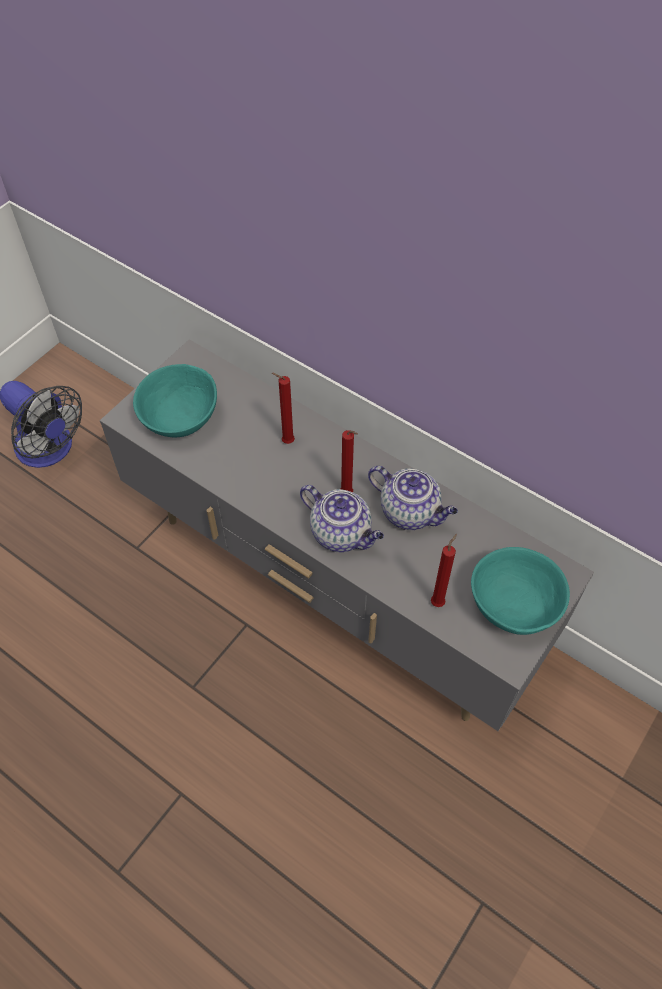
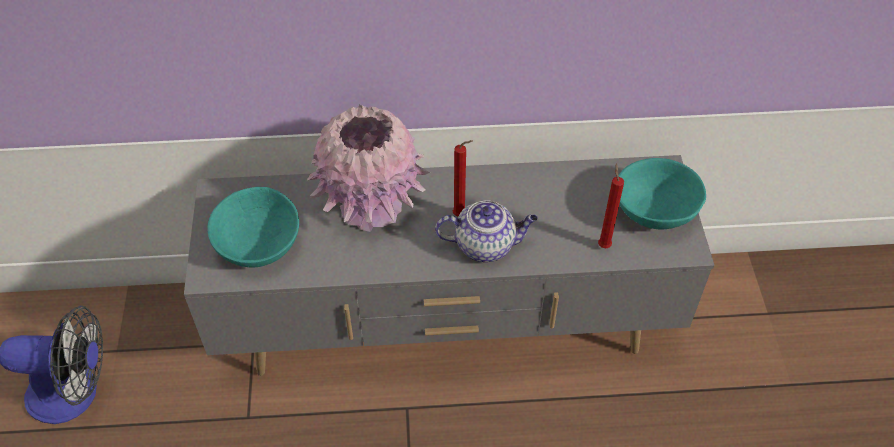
camera: 40 degrees left, 5 degrees down
red candle [272,373,295,444] -> pink vase [307,105,430,232]
teapot [368,466,458,530] -> none

